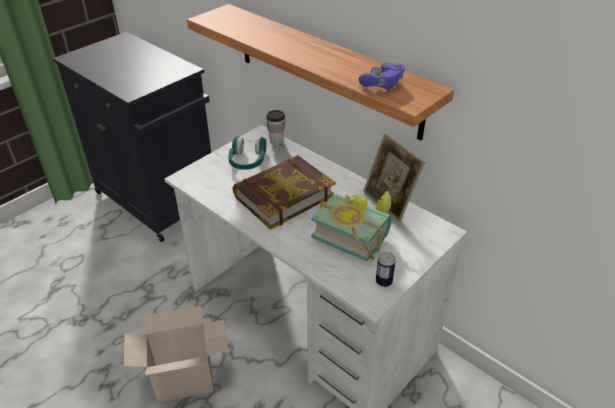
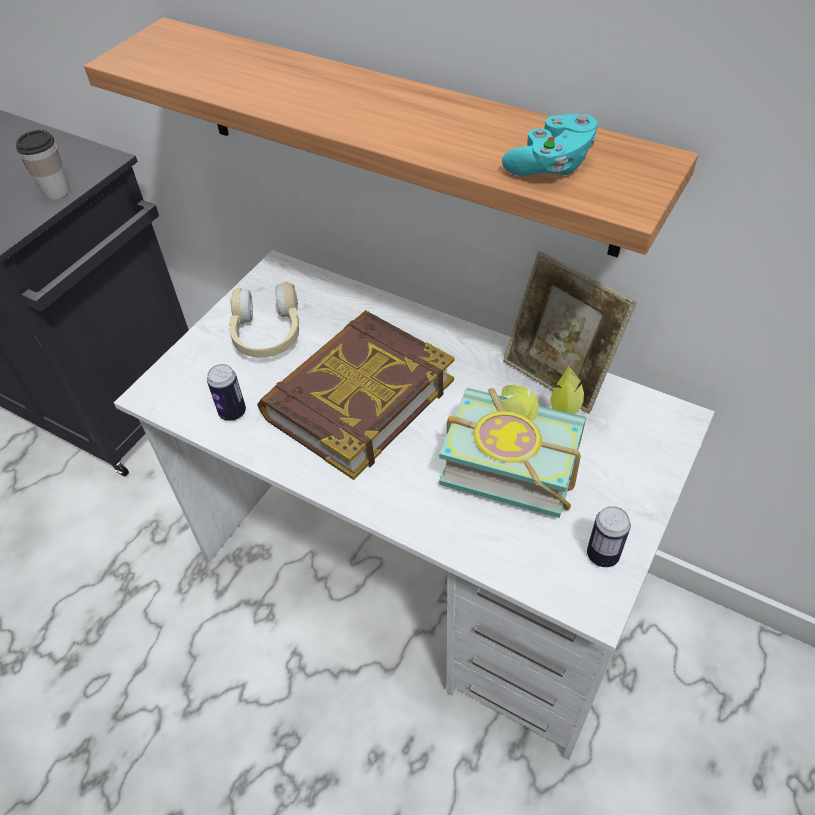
camera: 10 degrees left, 10 degrees up
cardboard box [124,306,228,403] -> none
turquoise headphones [228,136,267,170] -> beige headphones [229,282,299,358]
cup [266,110,285,145] -> cup moved to [16,130,69,200]
purple game controller [359,63,405,89] -> turquoise game controller [502,114,597,176]
none -> can [207,364,246,421]

